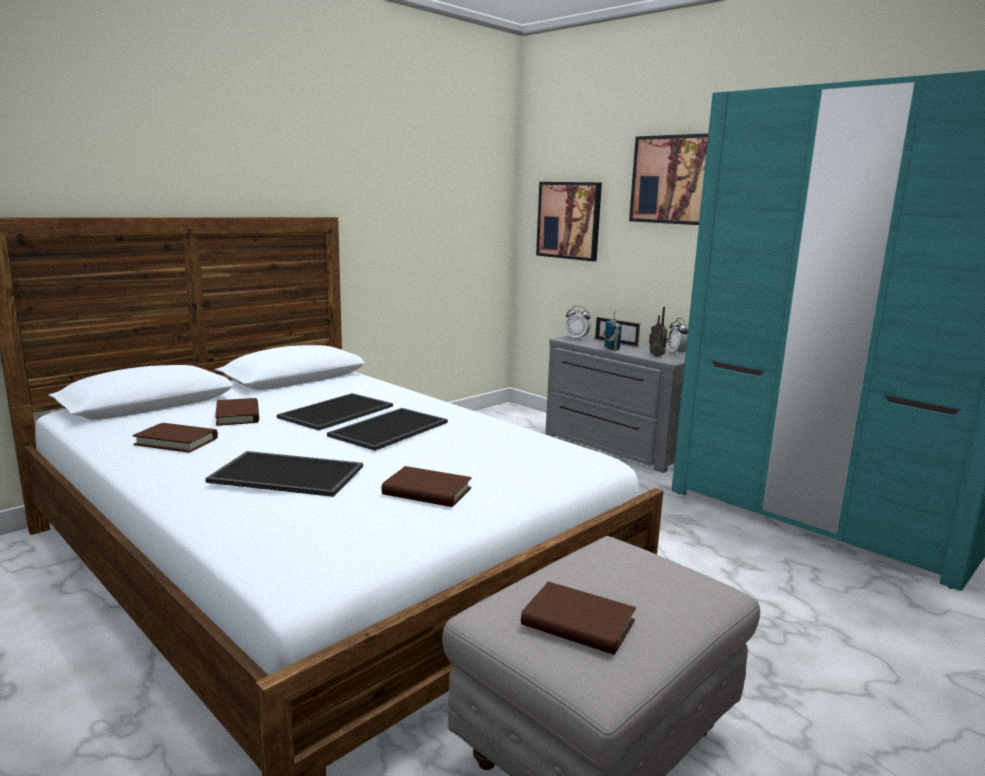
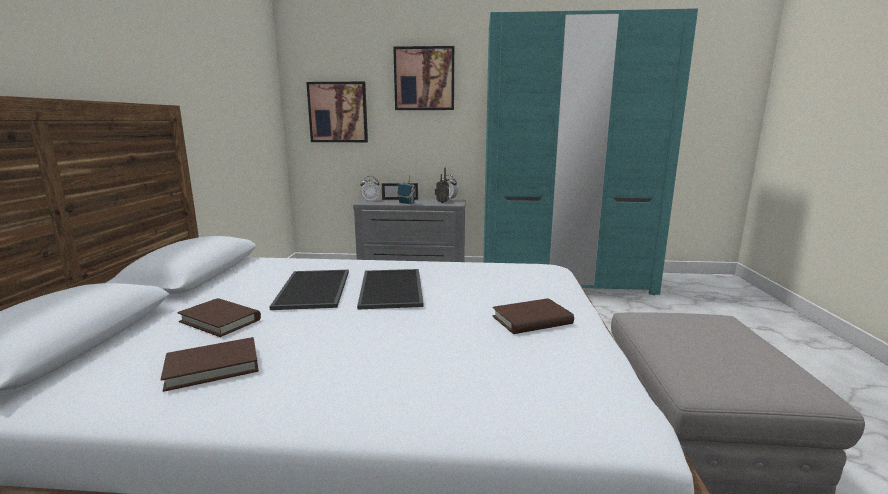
camera: 40 degrees left, 0 degrees up
tray [205,451,363,497] -> none
brown book [521,582,636,655] -> none

